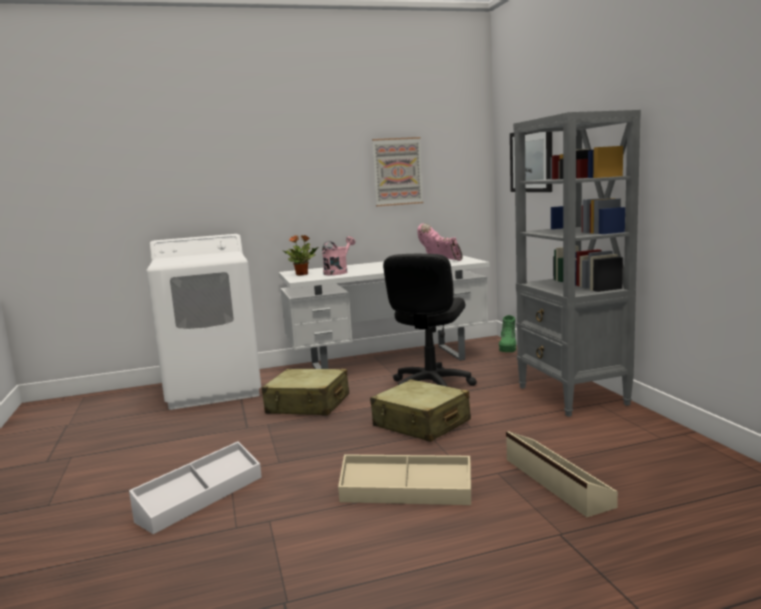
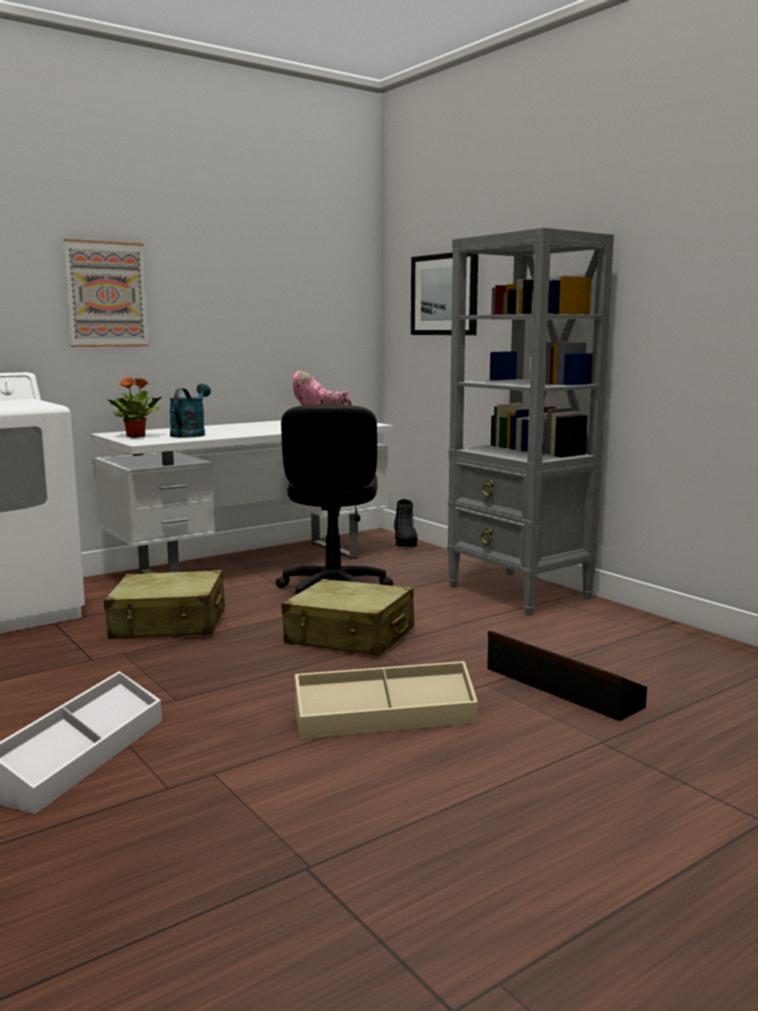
camera: 20 degrees left, 0 degrees up
pink watering can [322,236,355,275] -> turquoise watering can [169,384,211,438]
picture [372,137,423,206] -> picture moved to [63,239,149,347]
green boot [499,315,516,352] -> black boot [393,499,417,547]
beige storage box [506,431,618,517] -> black storage box [487,631,647,721]

